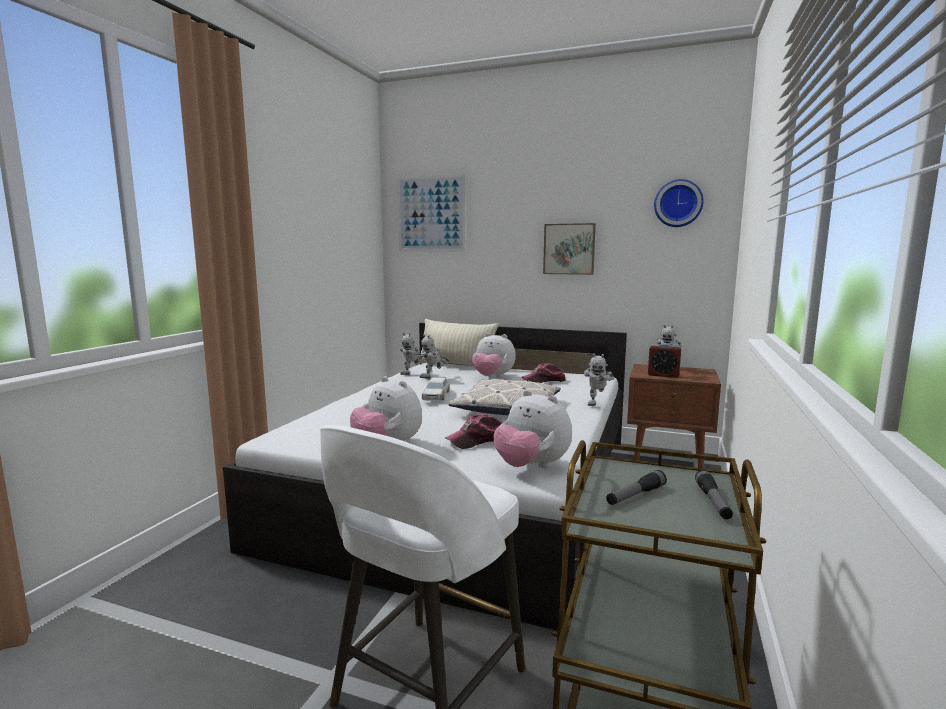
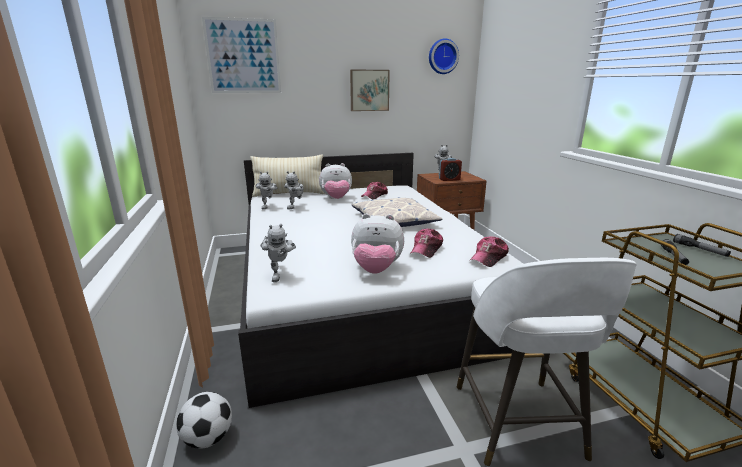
camera: 35 degrees left, 10 degrees up
toy car [422,377,450,401] -> none
plush toy [493,390,572,468] -> cap [469,236,509,267]
toy robot [584,353,614,406] -> toy robot moved to [261,224,296,282]
none -> football [177,392,232,449]

